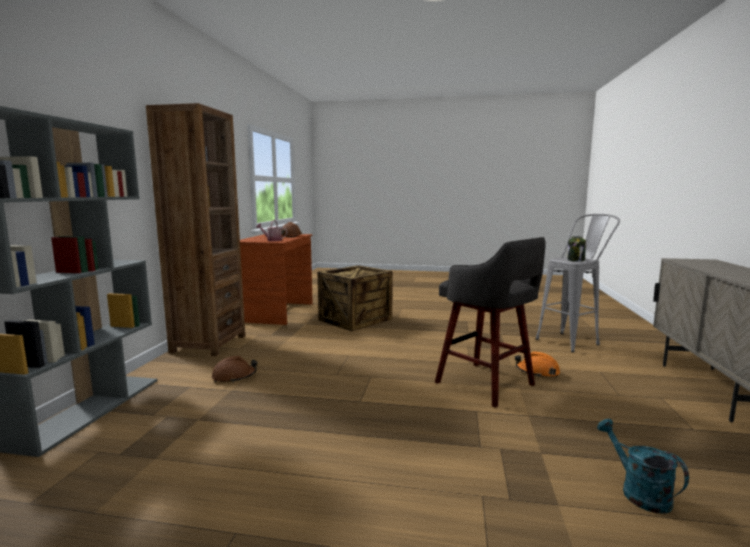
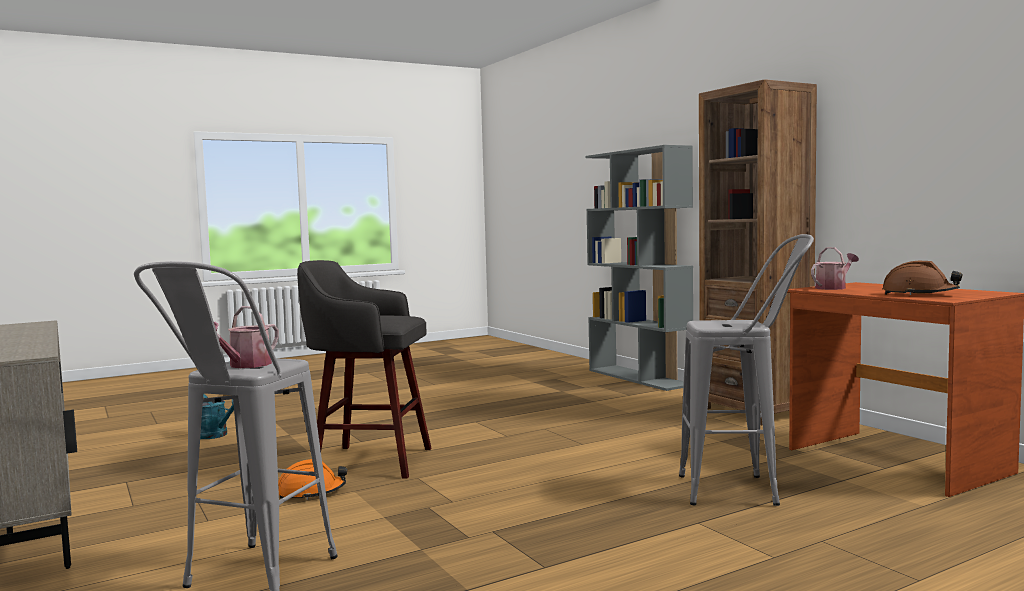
camera: 140 degrees right, 5 degrees down
brown hard hat [212,356,257,383] -> none
crate [318,265,393,331] -> grey stool [679,234,814,506]
jar [568,236,586,262] -> watering can [214,306,279,368]

